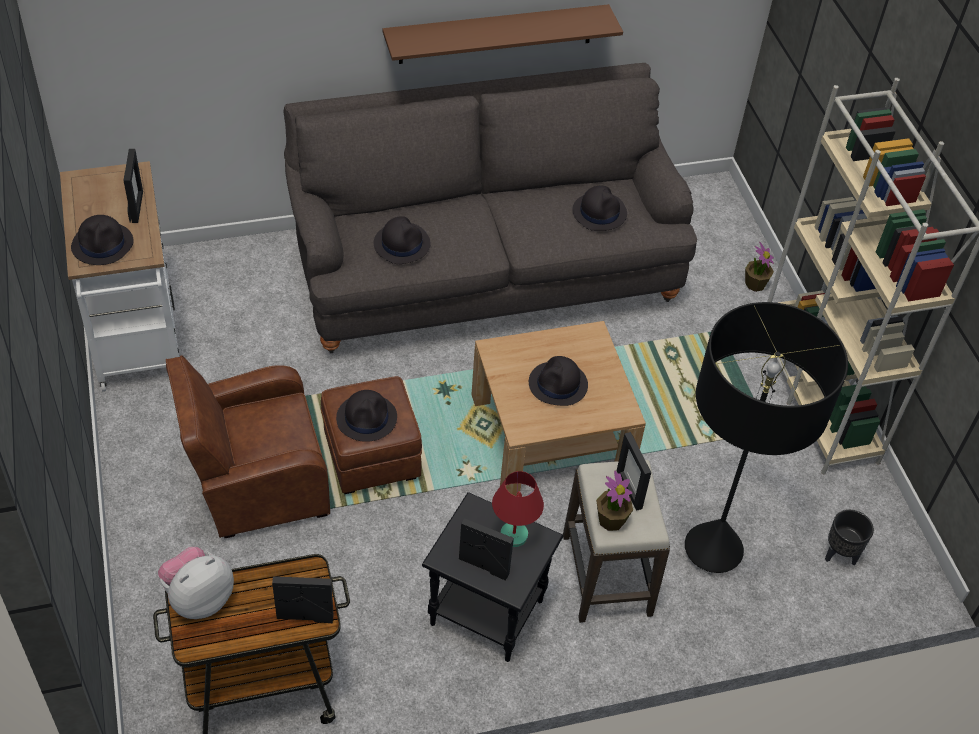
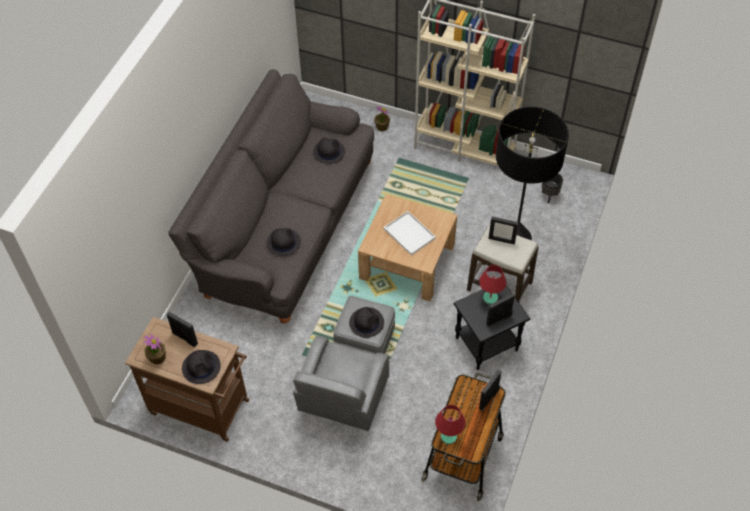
camera: 50 degrees left, 5 degrees up
white cart [60,161,179,391] -> brown cart [125,317,249,442]
plush toy [158,547,234,619] -> red table lamp [435,405,466,444]
brown armchair [166,355,422,538] -> grey armchair [293,296,395,431]
brown shelf [382,4,623,64] -> none
black hat [529,356,588,406] -> white tray [384,211,436,255]
potted plant [596,470,633,531] -> potted plant moved to [143,334,166,365]

